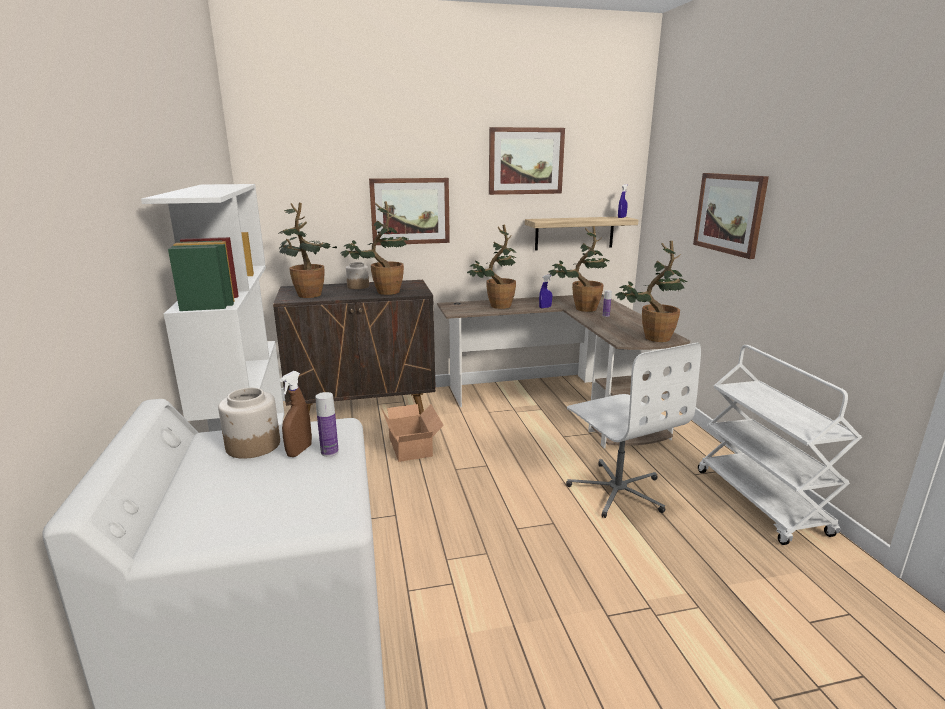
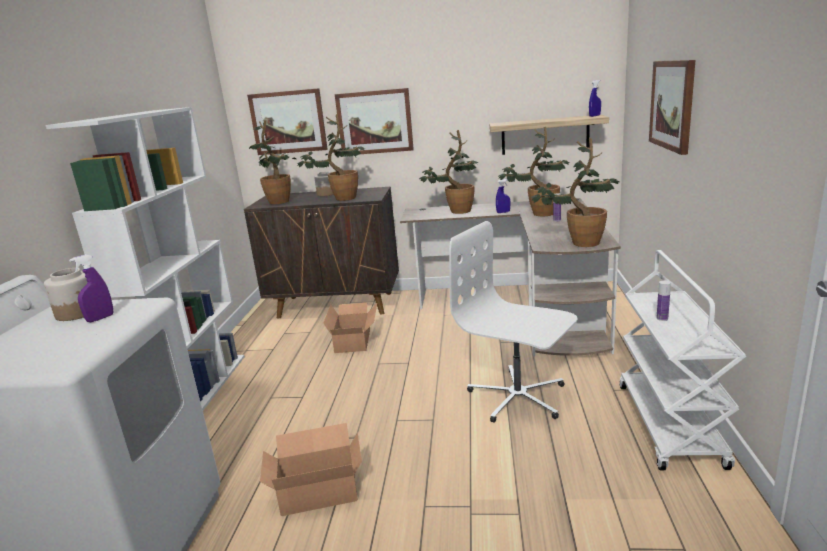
camera: 20 degrees right, 0 degrees up
brown spray bottle [280,371,312,457] -> purple spray bottle [69,254,113,322]
bottle [315,392,339,457] -> bottle moved to [656,281,671,321]
picture [489,127,565,195] -> picture moved to [247,88,327,155]
white office chair [566,342,701,518] -> white office chair turned 135 degrees clockwise [449,221,577,423]
none -> cardboard box [260,423,362,516]

